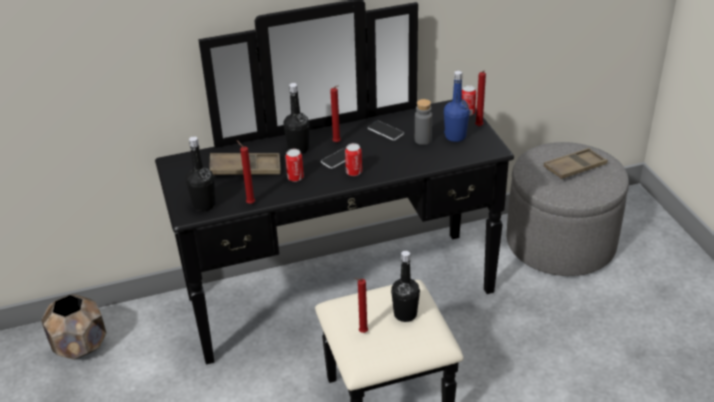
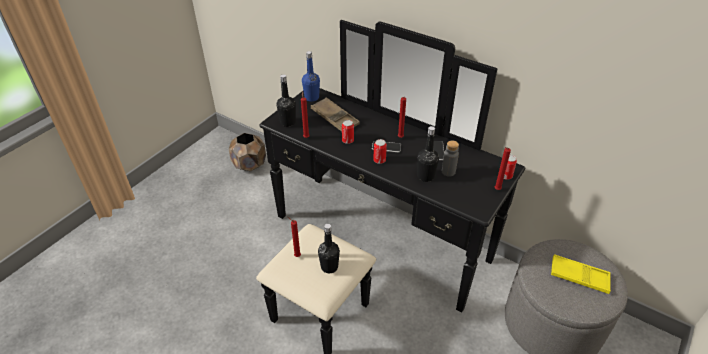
camera: 50 degrees right, 5 degrees up
black bottle [283,83,310,154] -> black bottle moved to [417,126,439,182]
blue bottle [444,71,470,142] -> blue bottle moved to [302,51,320,102]
brown tray [544,148,608,179] -> yellow tray [551,254,611,294]

